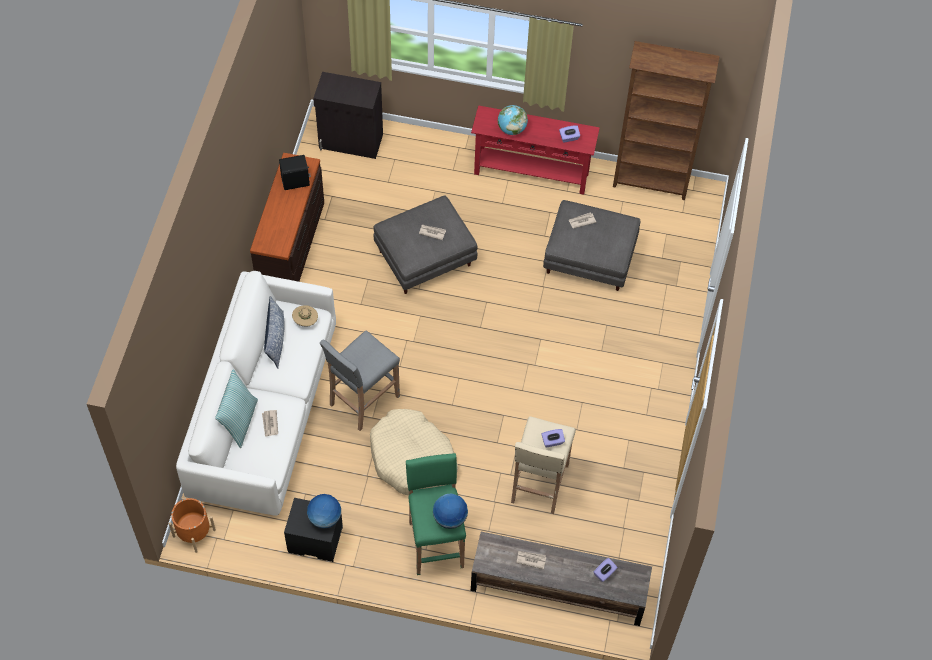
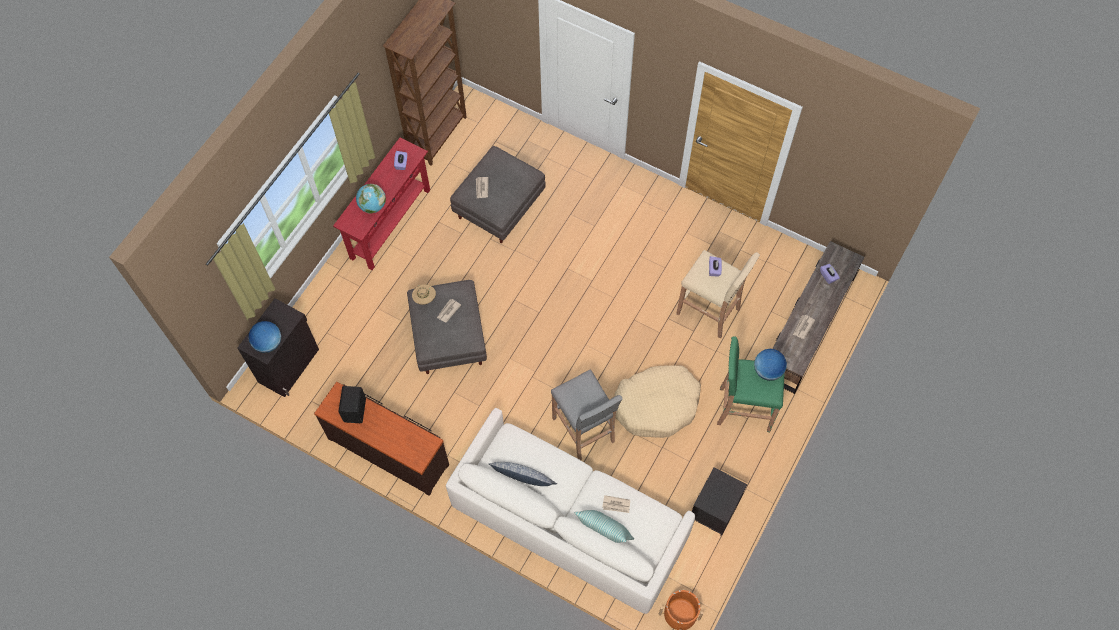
camera: 70 degrees left, 5 degrees up
beige hat [292,305,318,326] -> beige hat moved to [412,284,436,305]
globe [307,494,341,529] -> globe moved to [249,321,281,353]

